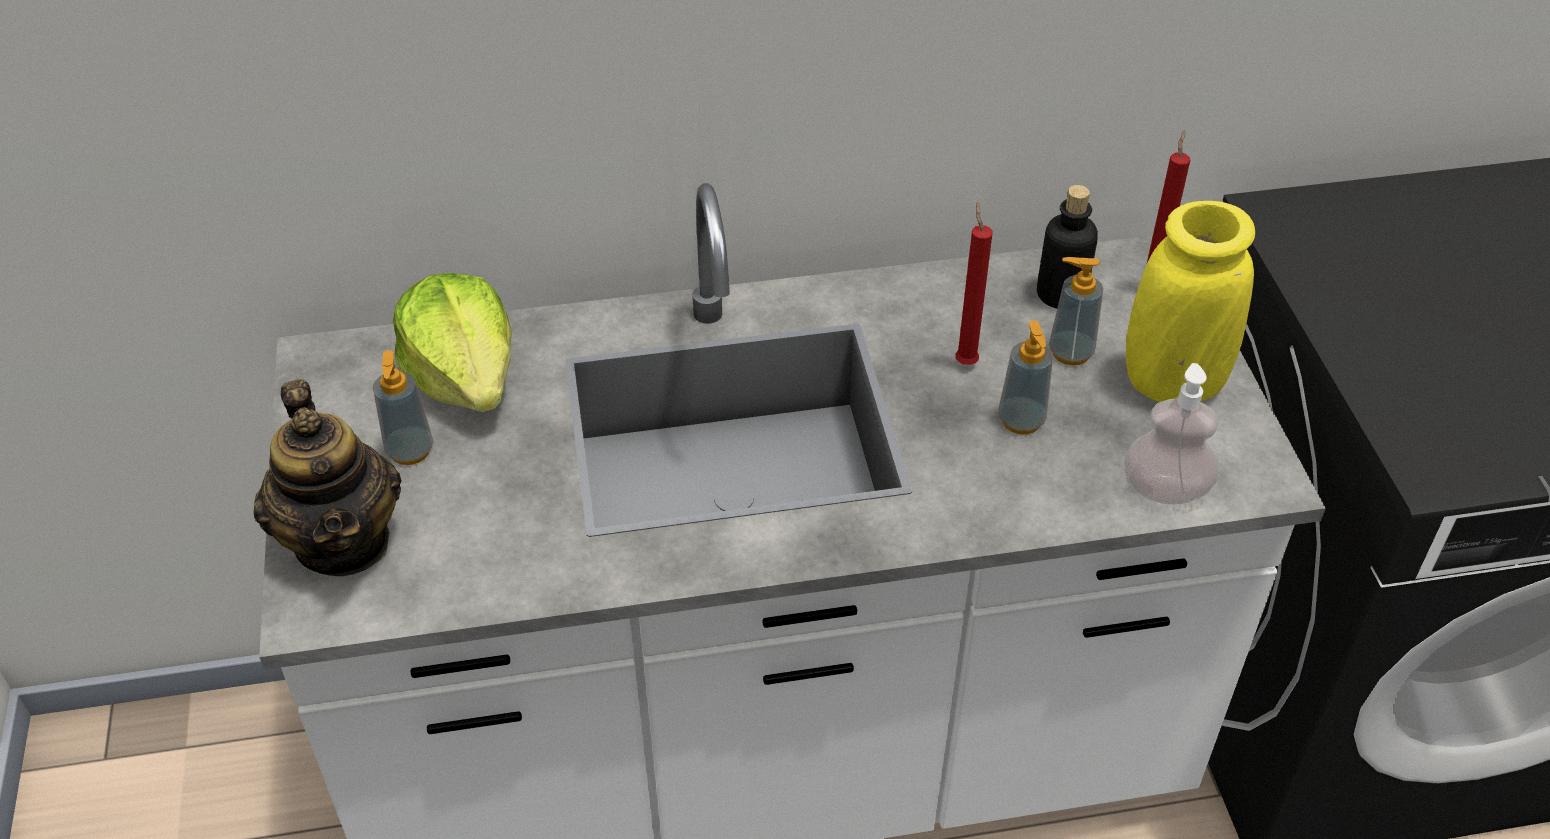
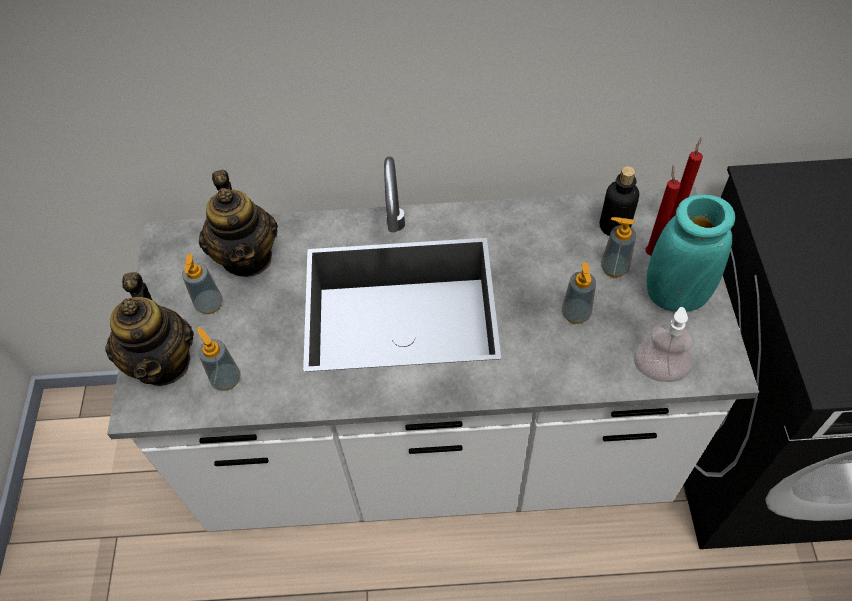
camera: 10 degrees right, 10 degrees up
lettuce [393,273,512,412] -> teapot [199,170,278,277]
red candle [955,202,992,365] -> red candle moved to [645,165,681,256]
yellow vase [1126,201,1255,402] -> turquoise vase [647,195,735,312]
none -> soap dispenser [197,327,240,391]

